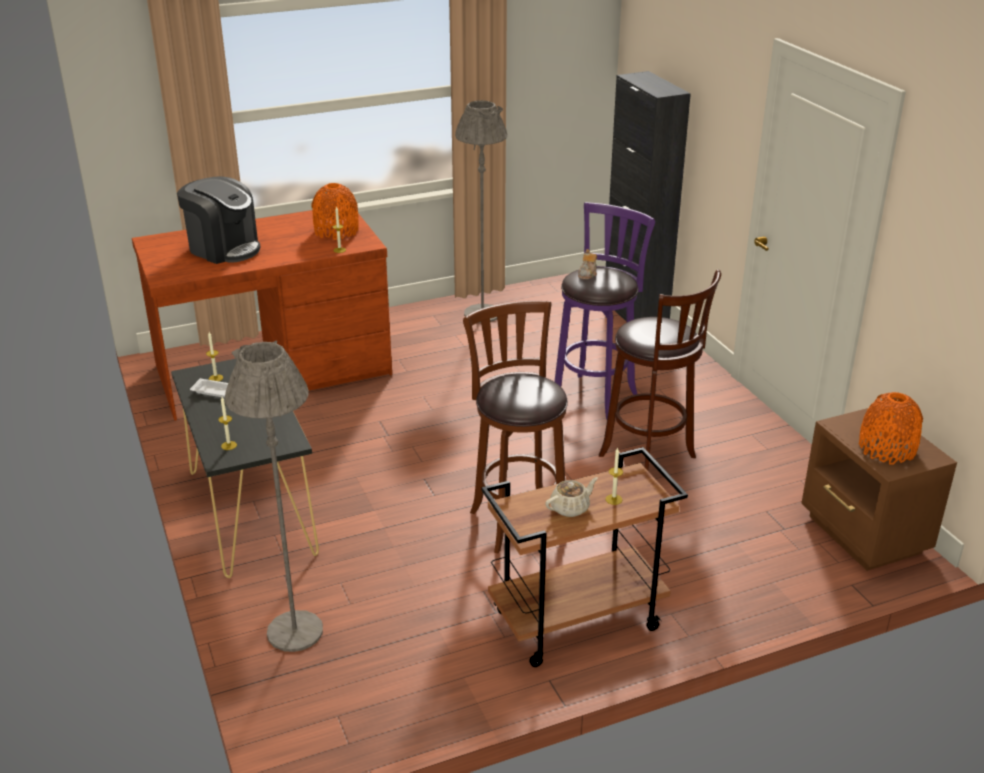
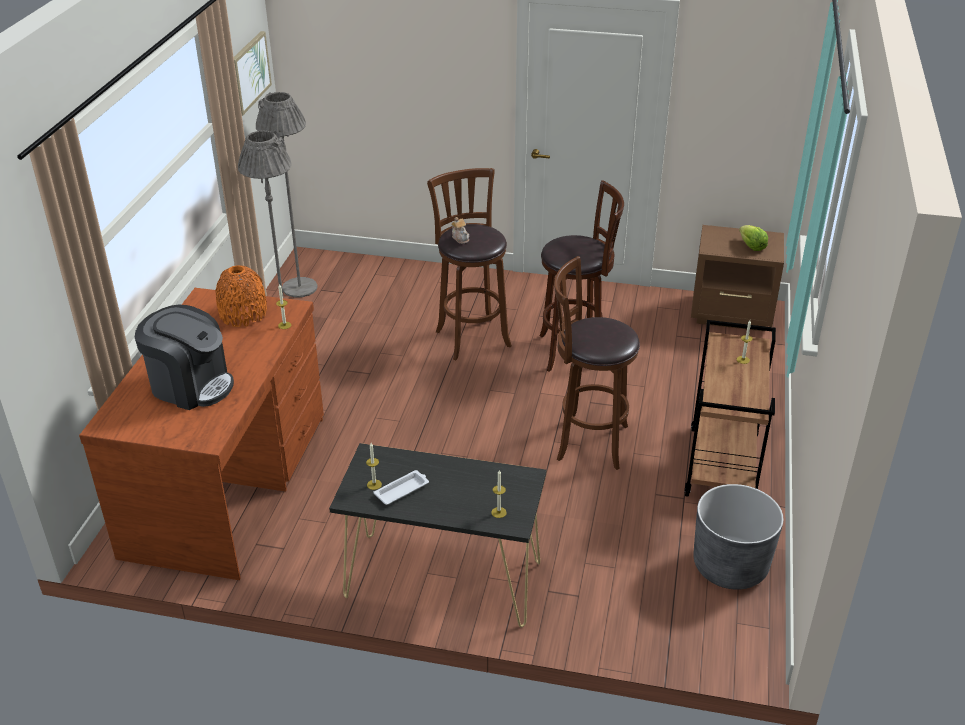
camera: 55 degrees left, 5 degrees up
coffee machine [177,176,261,264] -> coffee machine turned 45 degrees clockwise [135,305,234,410]
grey floor lamp [225,340,323,652] -> grey floor lamp moved to [256,92,317,297]
beige teapot [545,477,598,517] -> none
purple stool [554,202,655,420] -> brown stool [427,168,512,360]
black cabinet [606,71,691,322] -> none
orange vase [859,392,923,464] -> lettuce [739,225,768,251]
none -> picture [234,31,272,116]
none -> grey planter [693,484,784,590]

